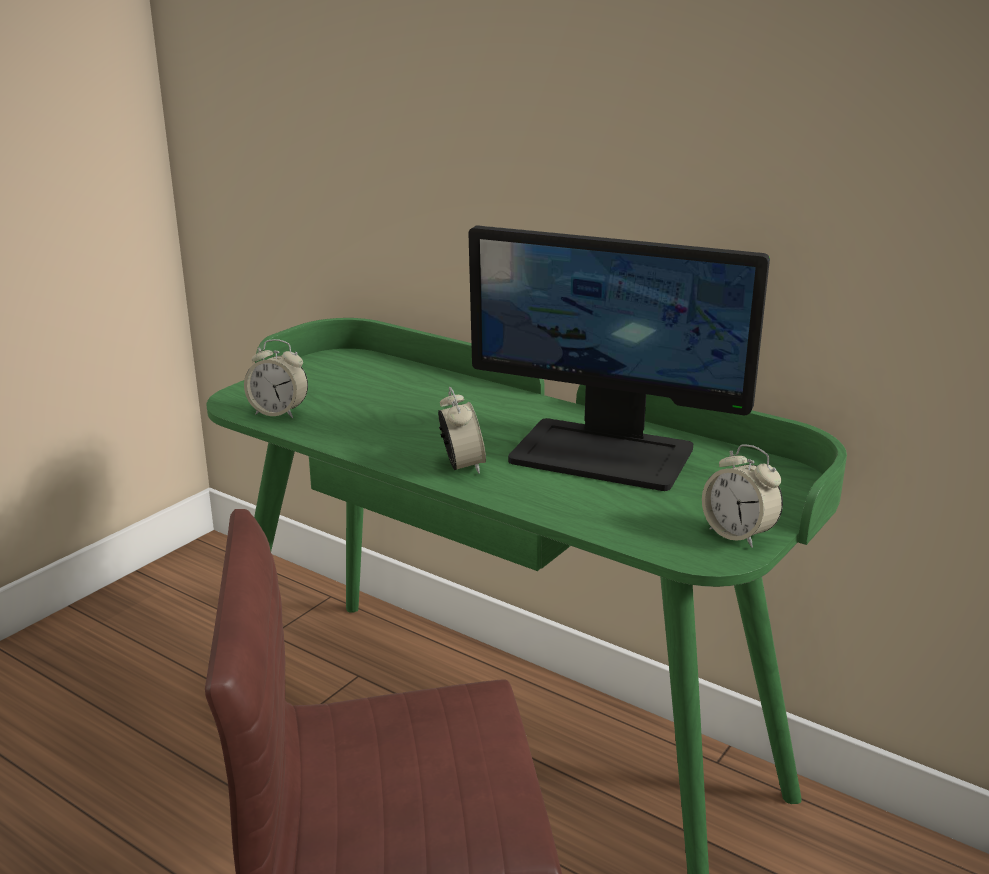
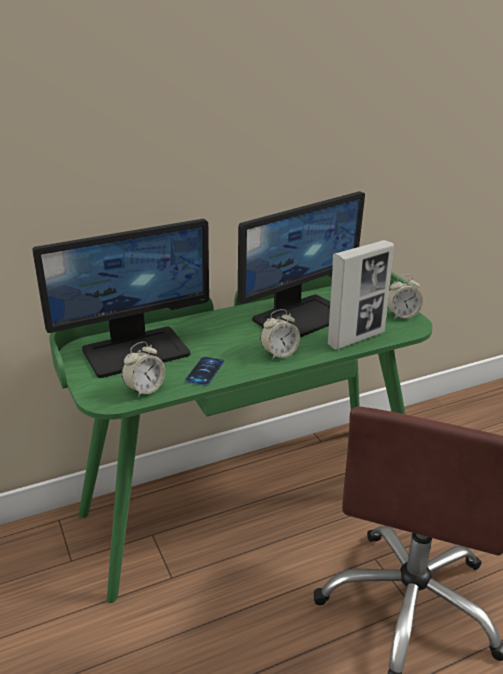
camera: 60 degrees left, 5 degrees up
alarm clock [438,387,486,474] -> alarm clock turned 135 degrees clockwise [260,309,300,360]
none -> monitor [32,219,209,378]
none -> phone [185,357,224,386]
none -> picture frame [327,240,394,350]

